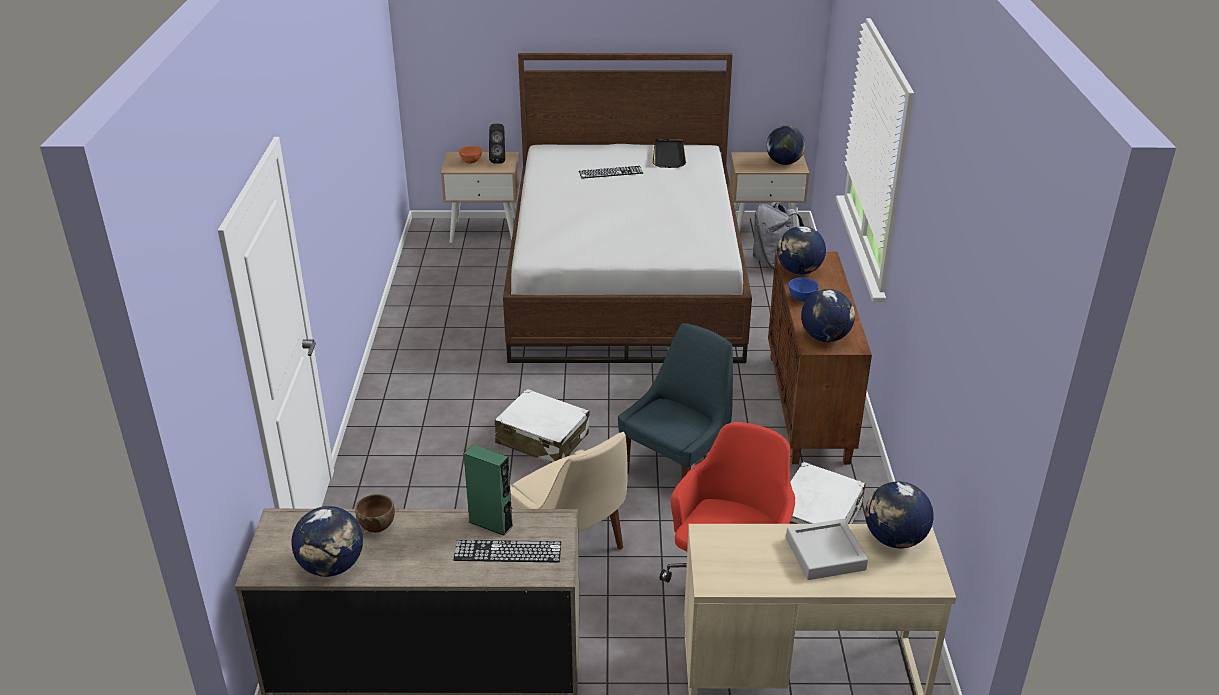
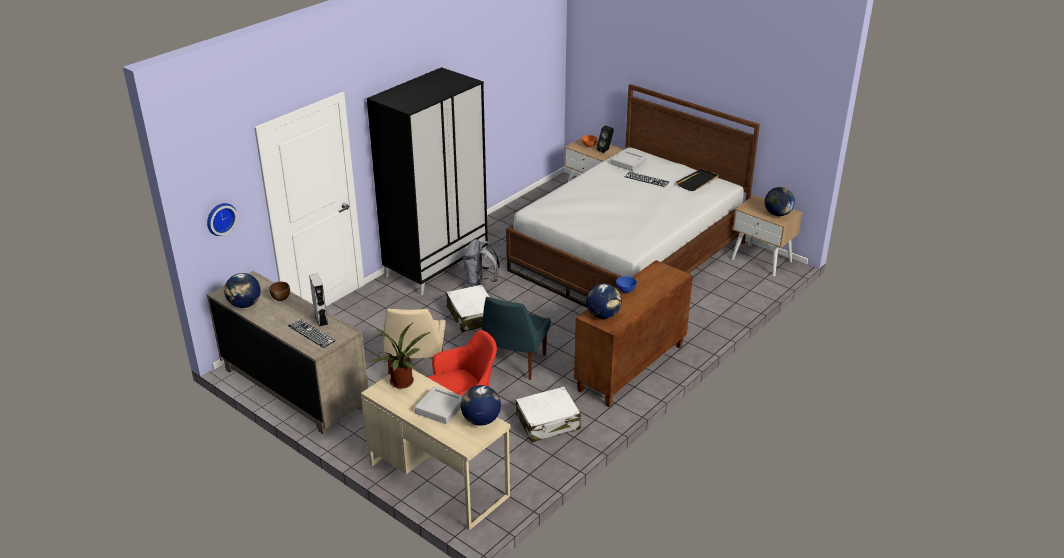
camera: 40 degrees right, 0 degrees up
green speaker [464,445,513,536] -> grey speaker [309,274,328,327]
blue chair [618,323,733,479] -> blue chair turned 120 degrees clockwise [482,297,551,380]
grey backpack [753,202,804,269] -> grey backpack moved to [463,239,500,287]
globe [777,226,826,275] -> none
none -> wall clock [207,203,238,236]
none -> black wardrobe [367,67,488,296]
none -> potted plant [371,323,431,389]
none -> grey tray [611,150,646,171]

